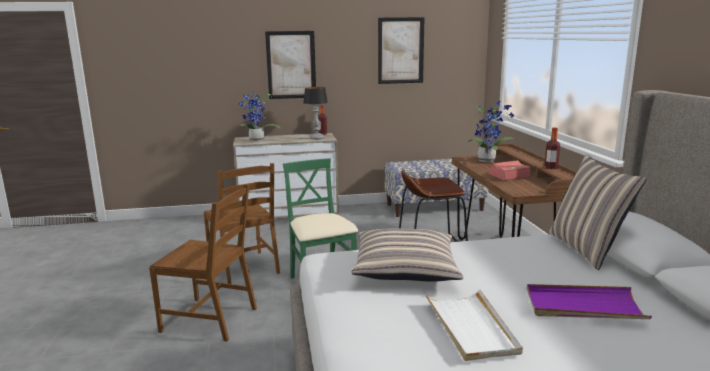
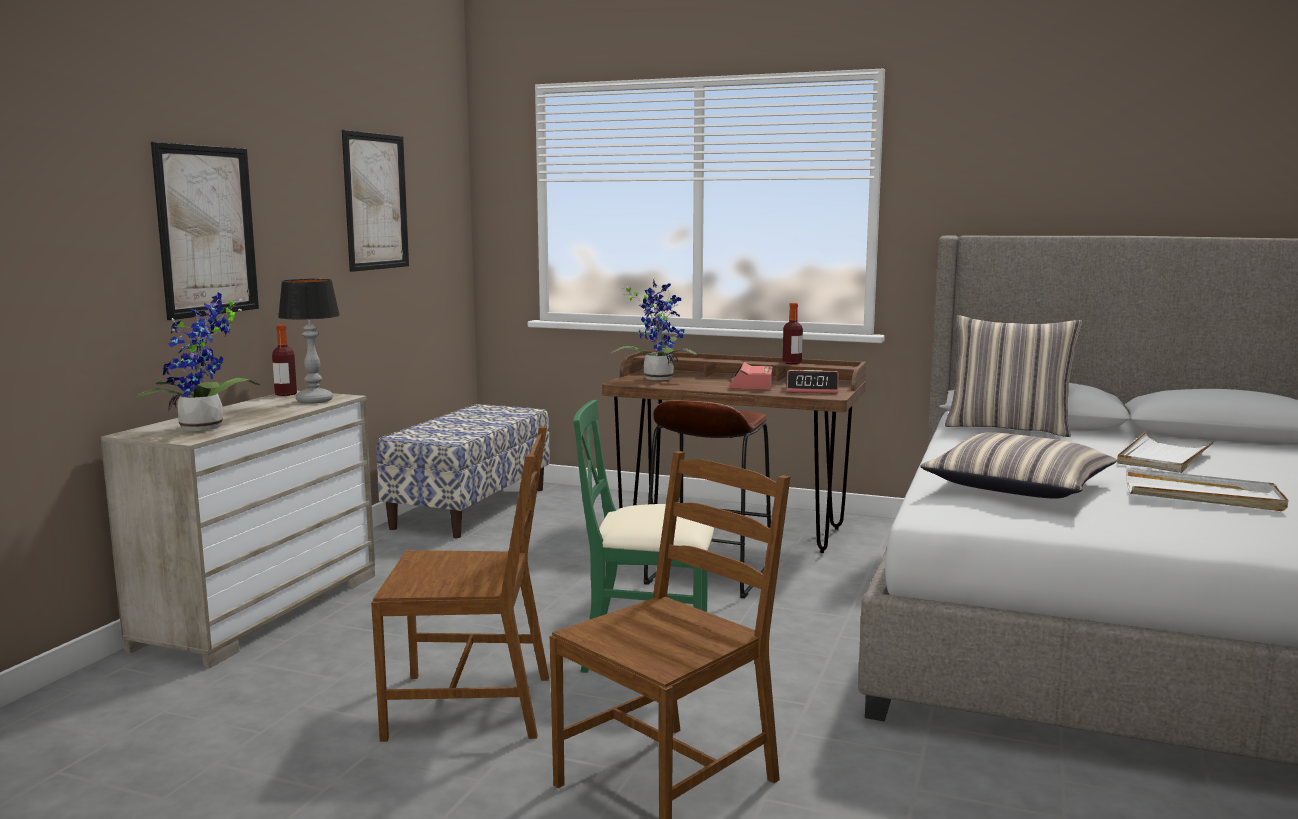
camera: 60 degrees left, 5 degrees down
purple tray [527,284,652,319] -> white tray [1117,432,1214,473]
none -> alarm clock [787,370,839,394]

